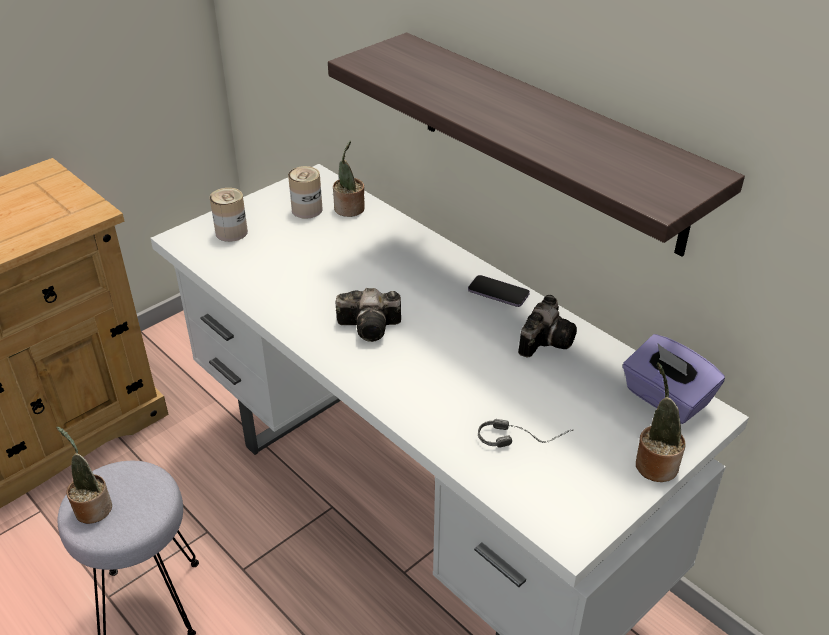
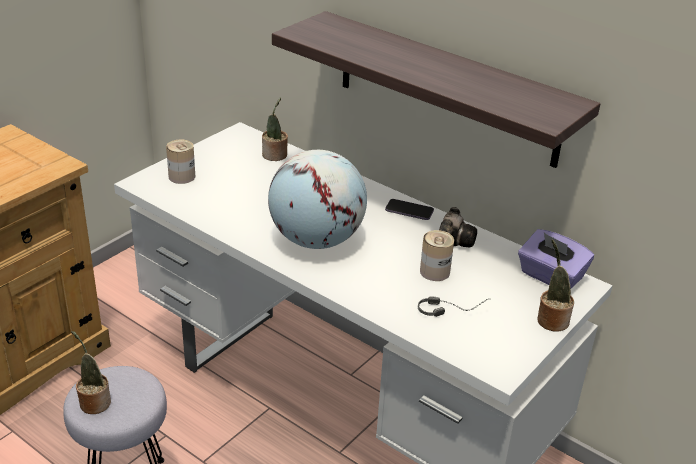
camera: 10 degrees left, 5 degrees down
can [288,166,323,219] -> can moved to [420,230,454,281]
camera [336,288,401,342] -> globe [268,150,367,249]

